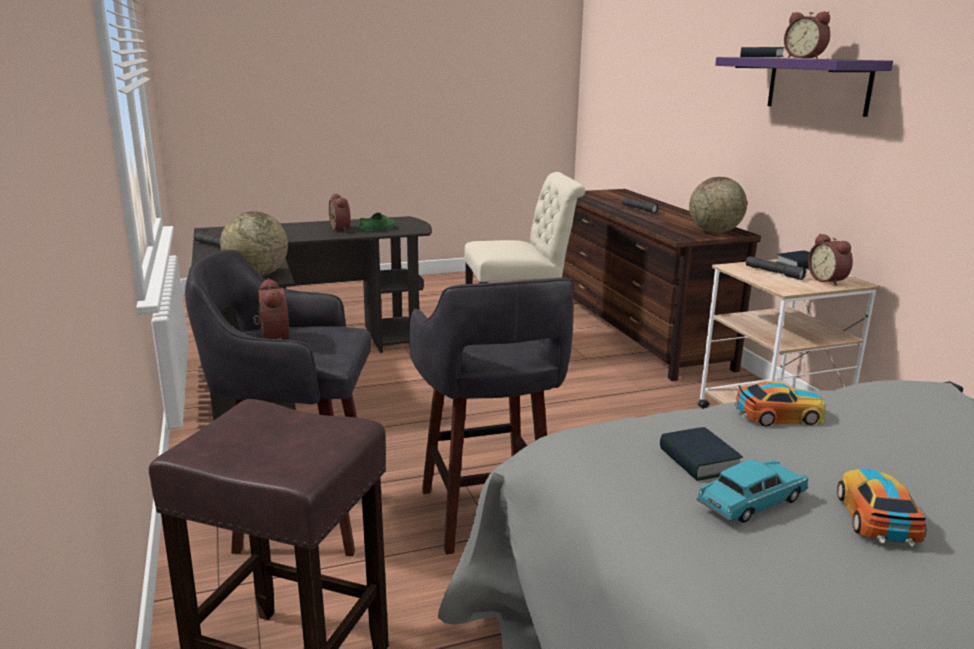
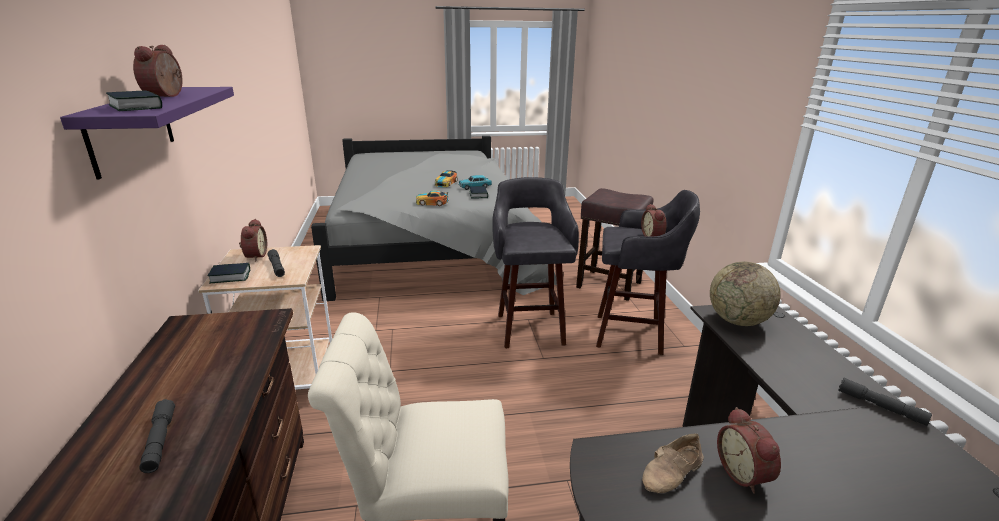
camera: 170 degrees left, 5 degrees up
green shoe [358,212,396,232] -> beige shoe [642,434,704,493]
globe [689,177,747,233] -> none
alarm clock [784,12,830,59] -> alarm clock turned 150 degrees counterclockwise [133,45,183,97]

